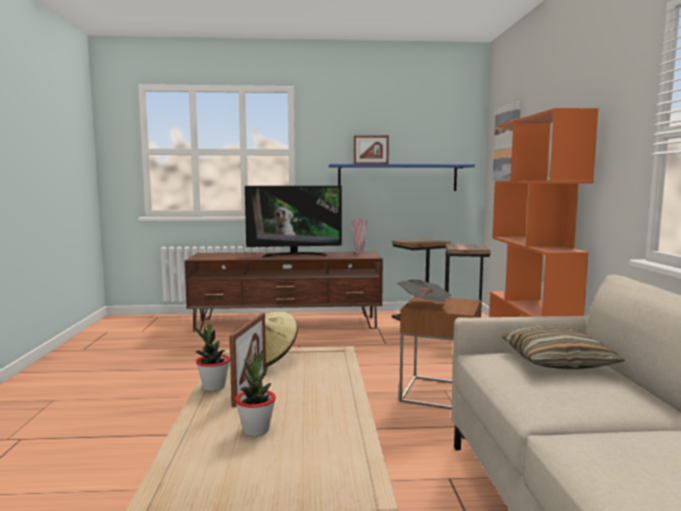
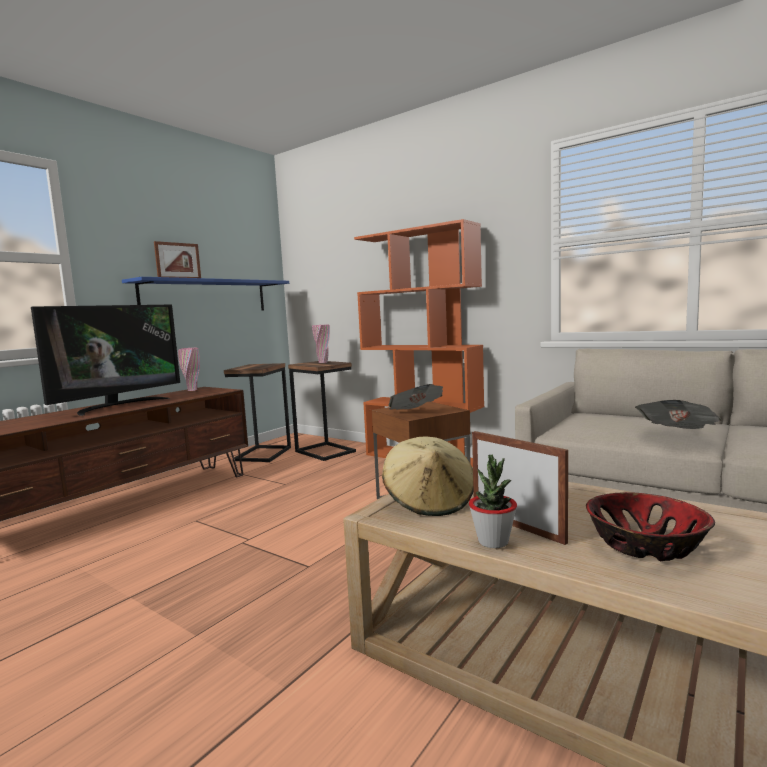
camera: 50 degrees left, 0 degrees up
potted plant [235,350,276,436] -> bowl [586,492,715,561]
picture [492,101,521,180] -> none
pillow [501,326,625,369] -> none
none -> pink vase [312,325,330,363]
none -> newspaper [635,400,721,429]

